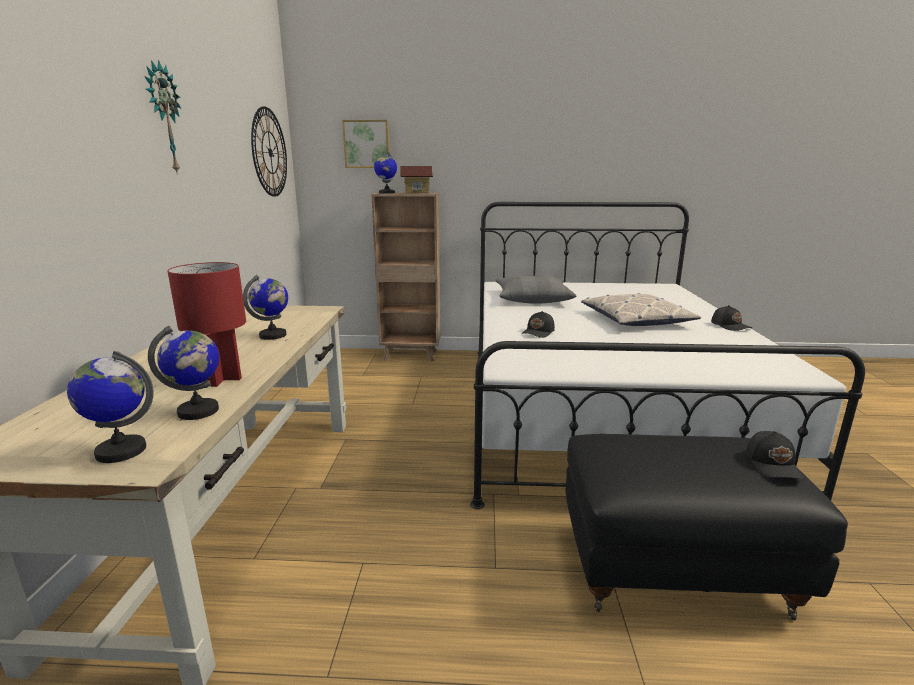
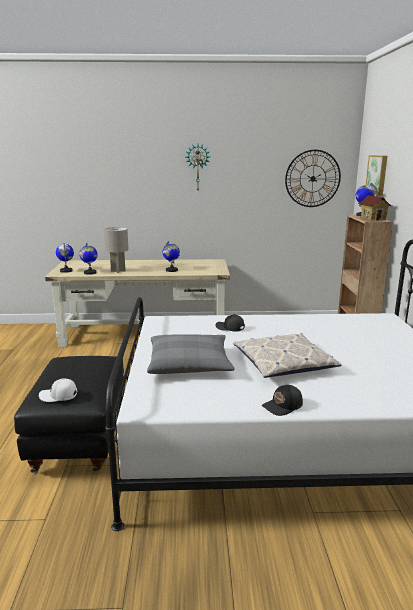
camera: 85 degrees right, 0 degrees up
red table lamp [168,262,246,387] -> grey table lamp [104,227,129,273]
grey pillow [495,276,576,304] -> grey pillow moved to [147,334,235,374]
black cap [746,431,804,479] -> white cap [39,379,77,402]

